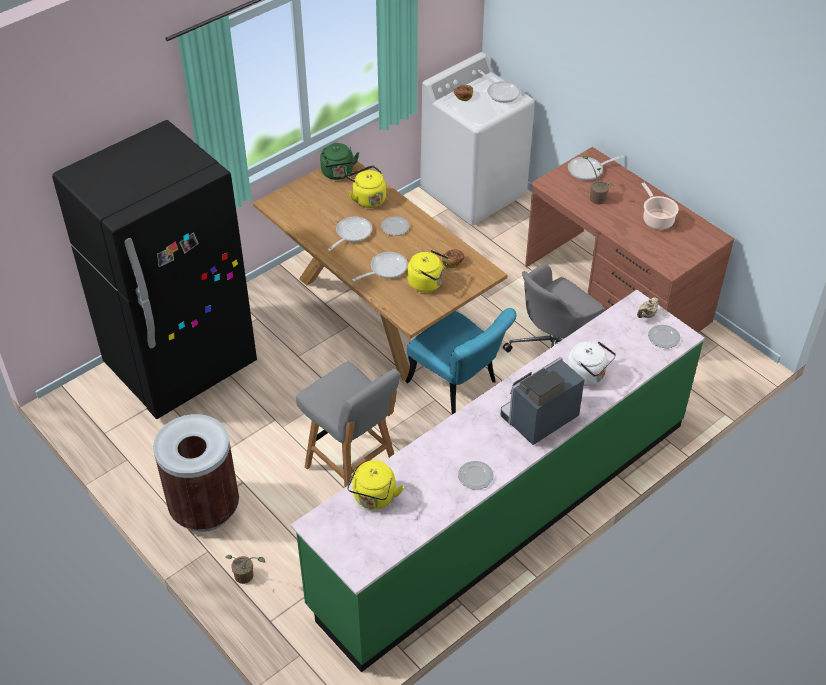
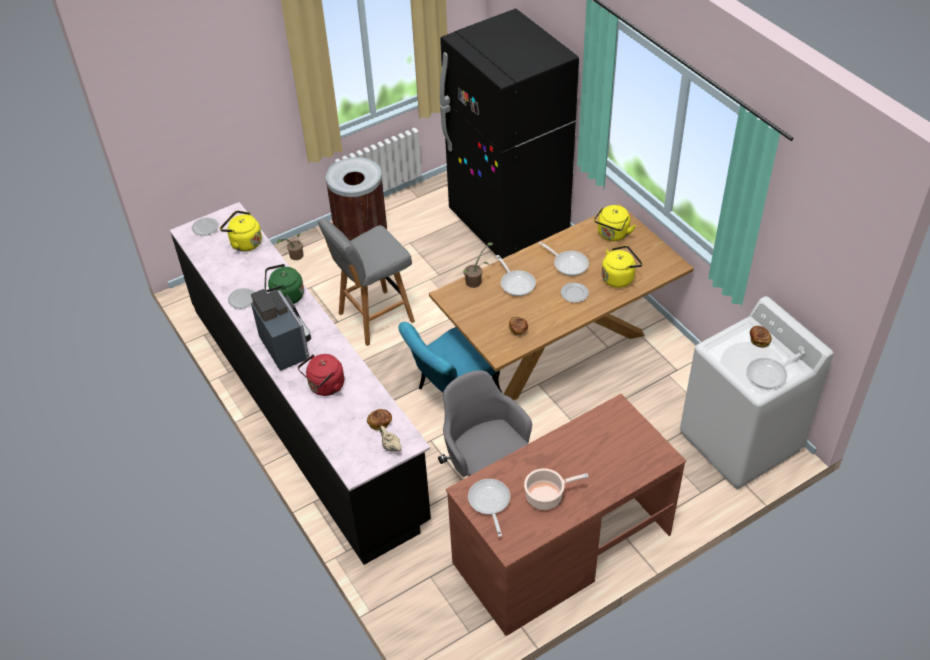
camera: 100 degrees right, 0 degrees up
green counter [291,290,705,672] -> black counter [170,202,431,565]
green kettle [320,143,359,180] -> green kettle moved to [264,264,304,304]
yellow kettle [407,250,449,292] -> yellow kettle moved to [594,205,636,241]
white kettle [567,341,616,386] -> red kettle [298,354,344,396]
frying pan [568,155,624,181] -> frying pan moved to [468,479,510,537]
potted plant [583,156,614,204] -> potted plant moved to [463,242,493,288]
plate [648,325,681,348] -> plate moved to [192,218,219,236]
none -> bread [367,409,392,431]

